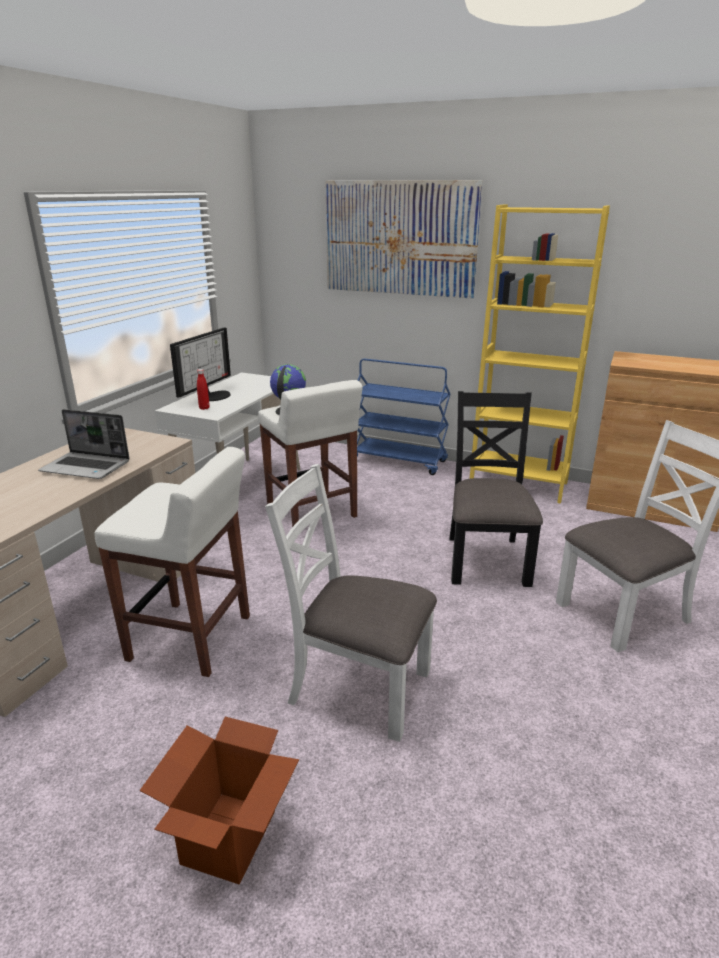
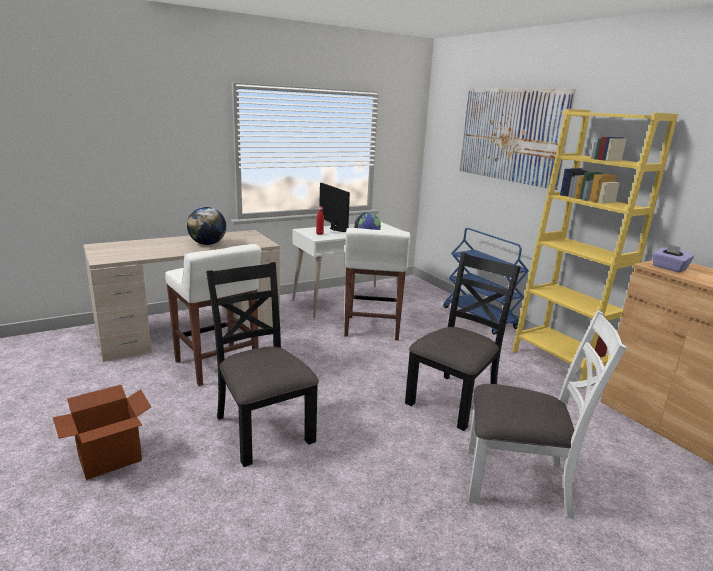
camera: 35 degrees right, 5 degrees down
laptop [38,409,130,479] -> globe [187,207,226,245]
monitor [170,327,231,401] -> monitor turned 90 degrees counterclockwise [319,183,350,232]
white chair [265,464,437,742] -> black chair [206,262,319,467]
none -> purple tissue box [652,244,694,272]

